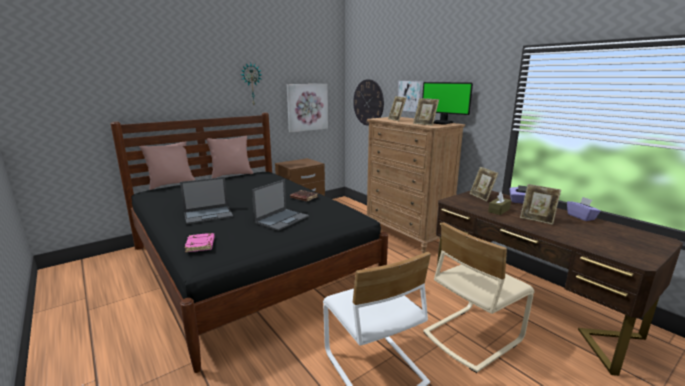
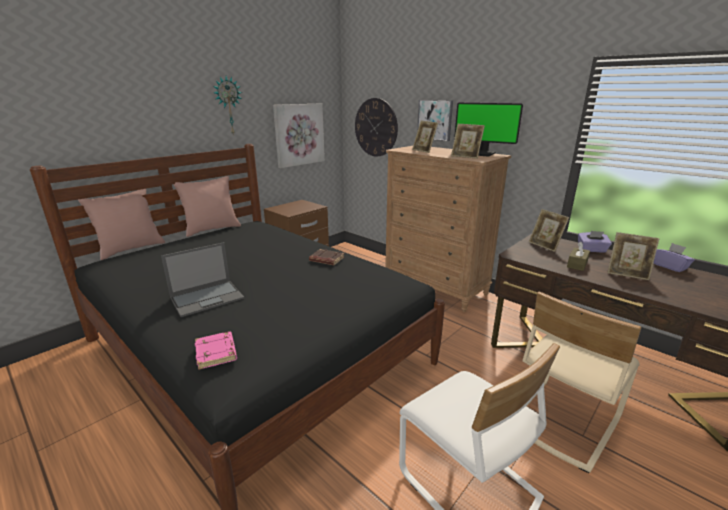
camera: 10 degrees left, 5 degrees up
laptop [252,179,309,231] -> none

